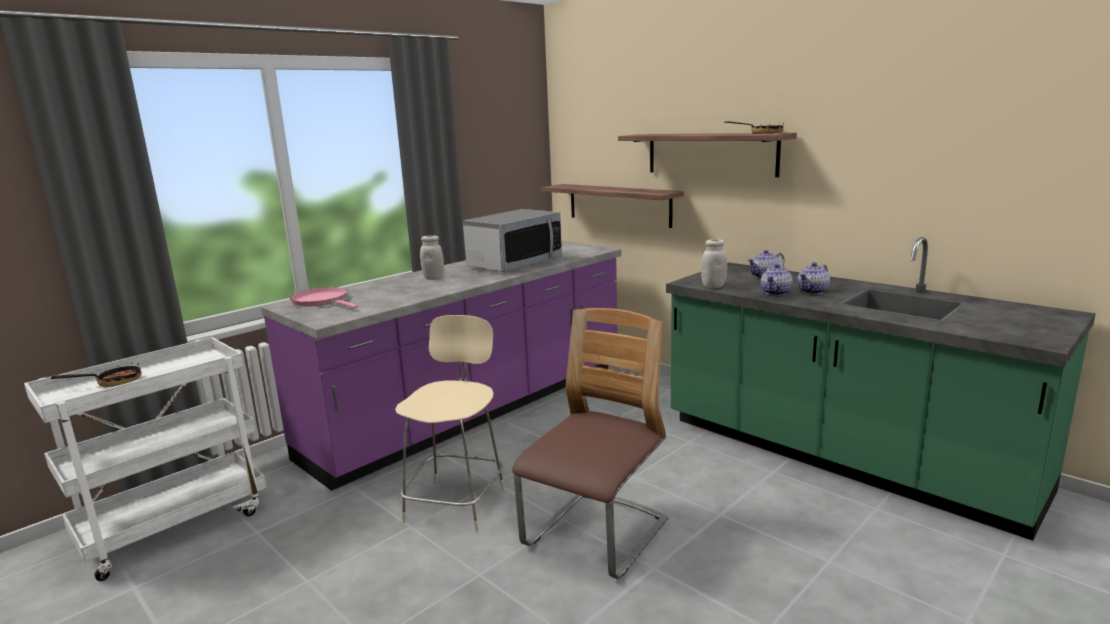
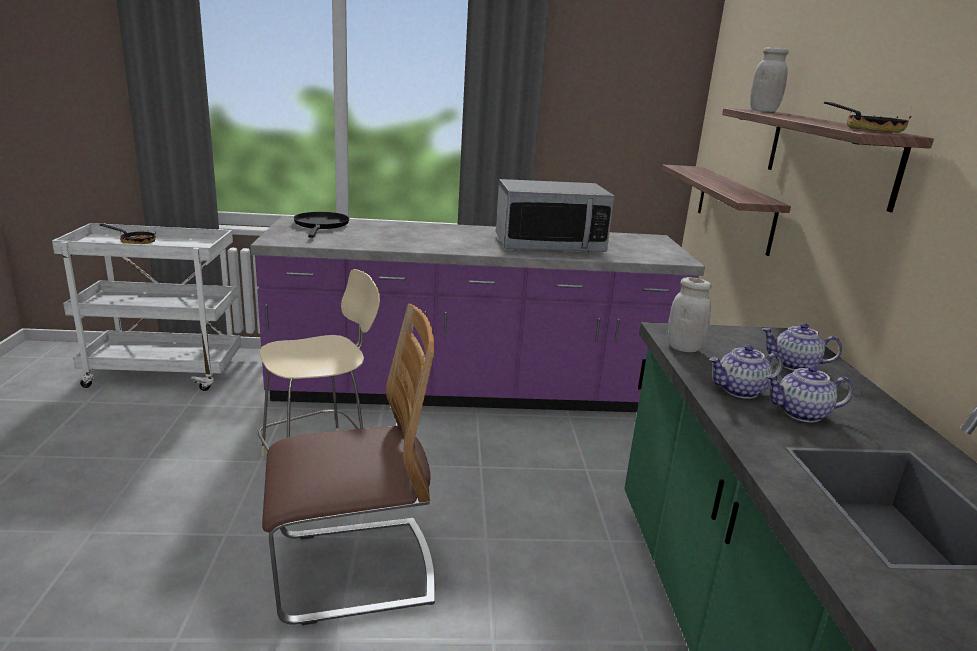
camera: 40 degrees right, 5 degrees up
pink frying pan [290,287,358,309] -> black frying pan [293,212,349,238]
white jar [420,235,444,280] -> white jar moved to [750,47,789,112]

